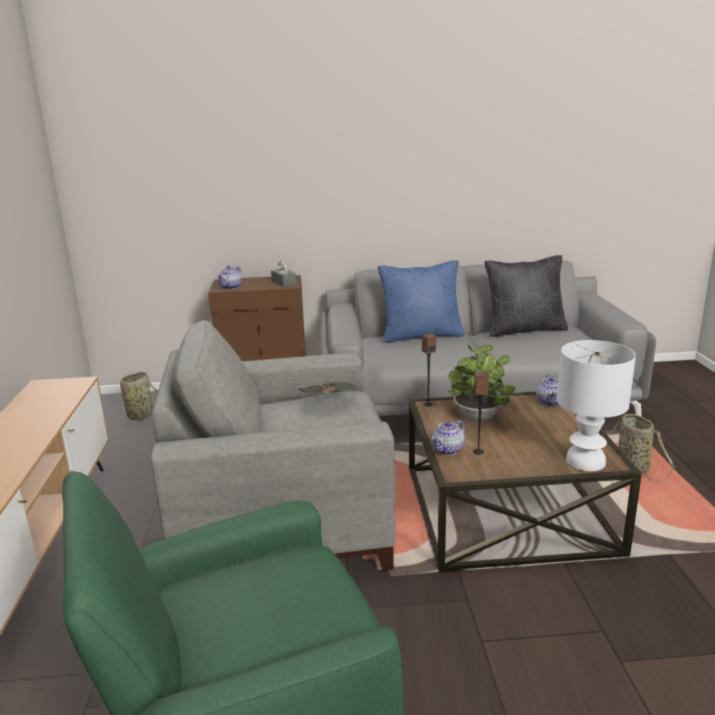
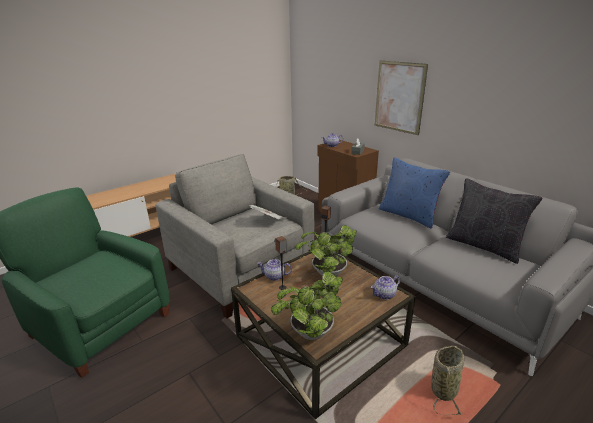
camera: 55 degrees right, 5 degrees up
white table lamp [557,340,636,471] -> potted plant [271,271,343,340]
none -> picture [375,61,428,135]

